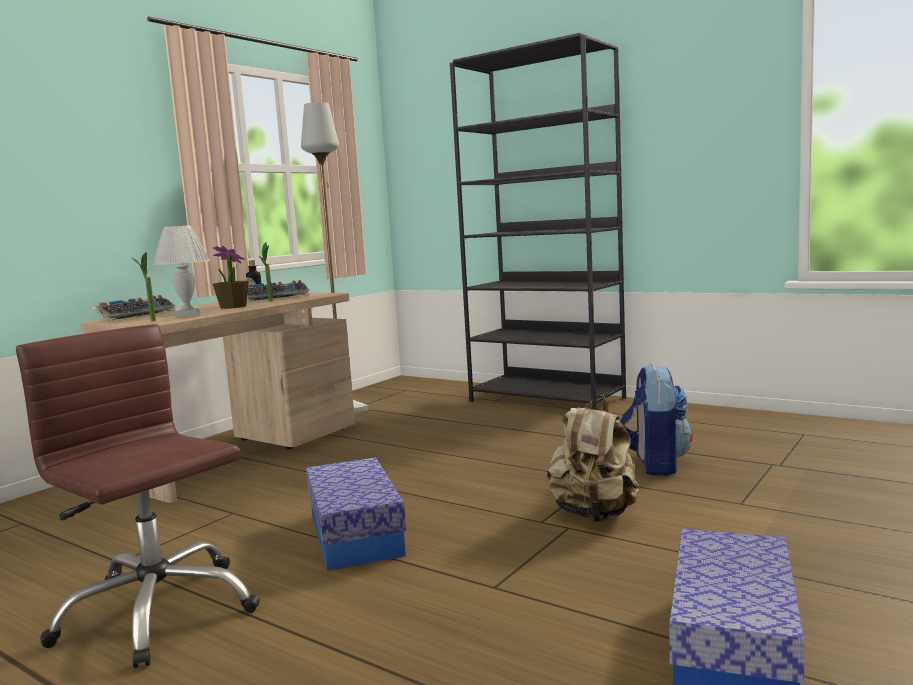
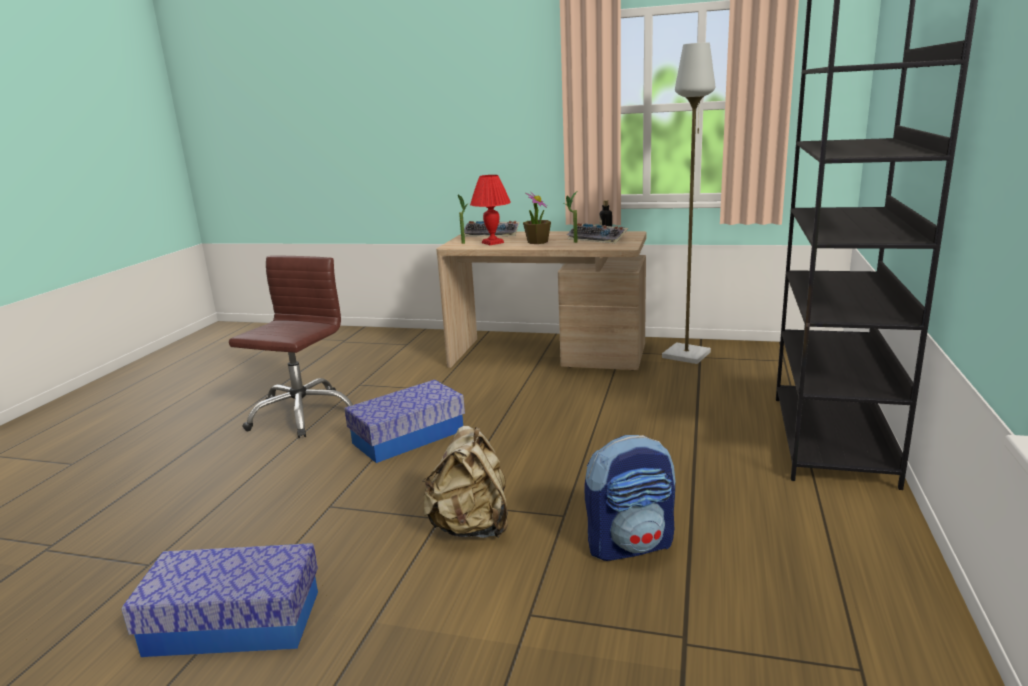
camera: 70 degrees right, 10 degrees up
white table lamp [153,225,210,317] -> red table lamp [470,175,511,245]

